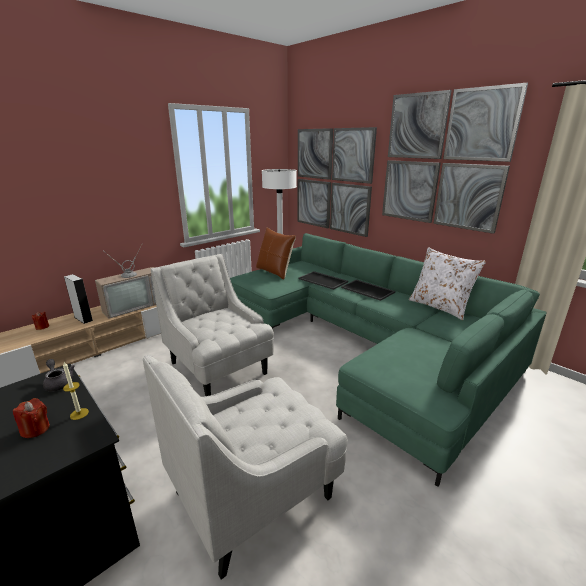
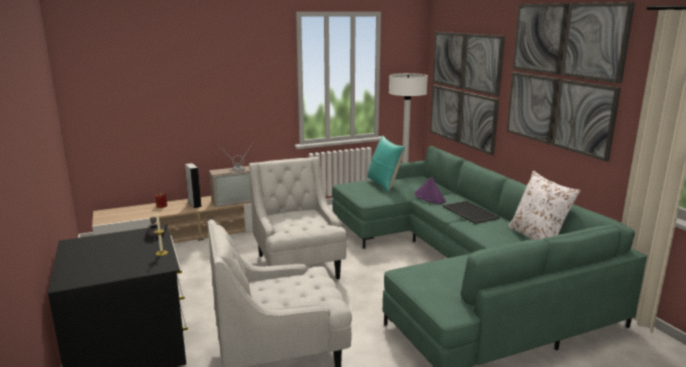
camera: 20 degrees right, 5 degrees down
red candle [13,398,50,438] -> none
brown pillow [256,228,296,280] -> turquoise pillow [367,136,405,192]
tray [298,271,348,290] -> purple hat [414,176,446,204]

